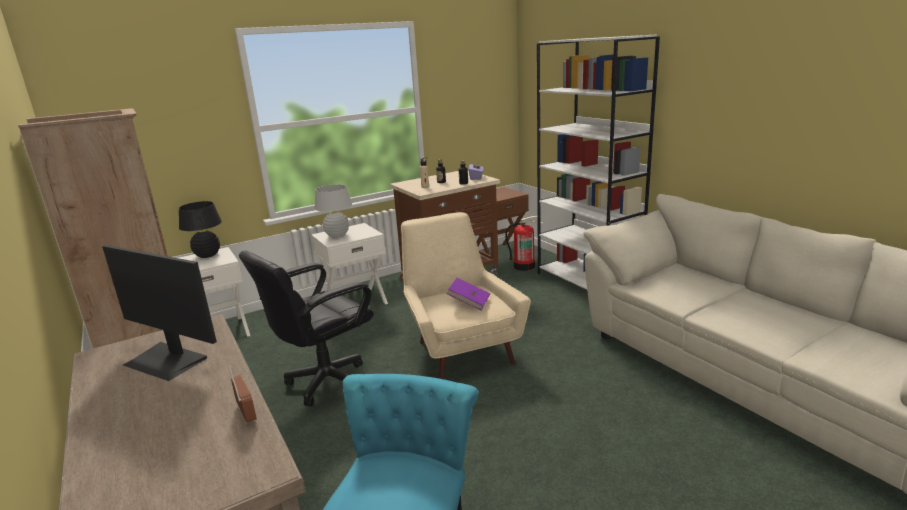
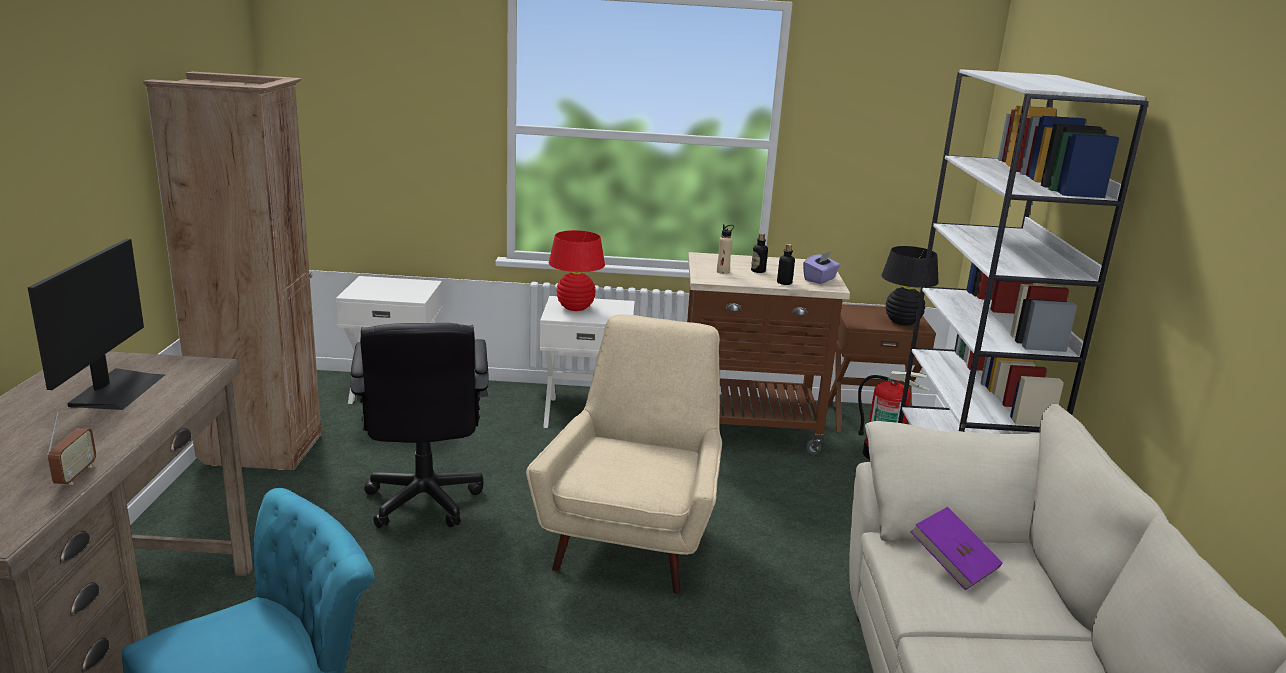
camera: 30 degrees right, 0 degrees up
monitor [102,245,217,381] -> monitor turned 150 degrees counterclockwise [28,239,166,410]
black table lamp [179,201,222,258] -> black table lamp moved to [881,246,939,325]
black office chair [239,250,374,406] -> black office chair turned 90 degrees counterclockwise [350,323,488,528]
white table lamp [314,184,352,238] -> red table lamp [549,230,605,311]
purple book [447,278,490,310] -> purple book moved to [910,507,1003,590]

